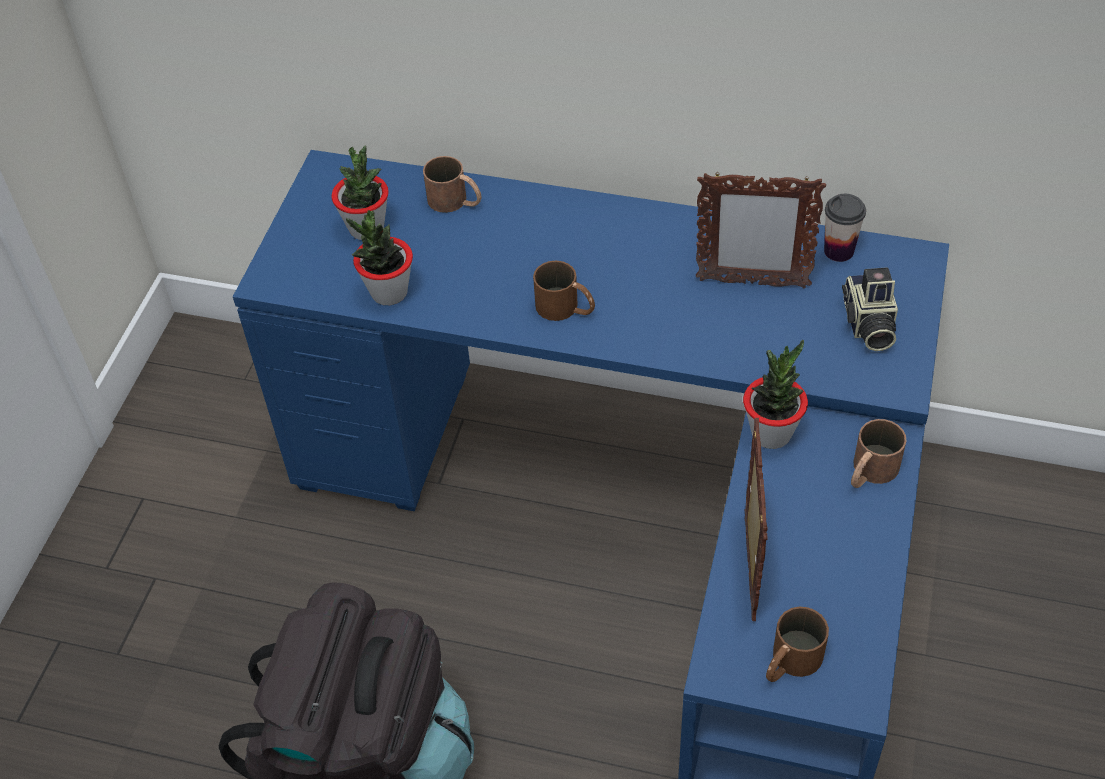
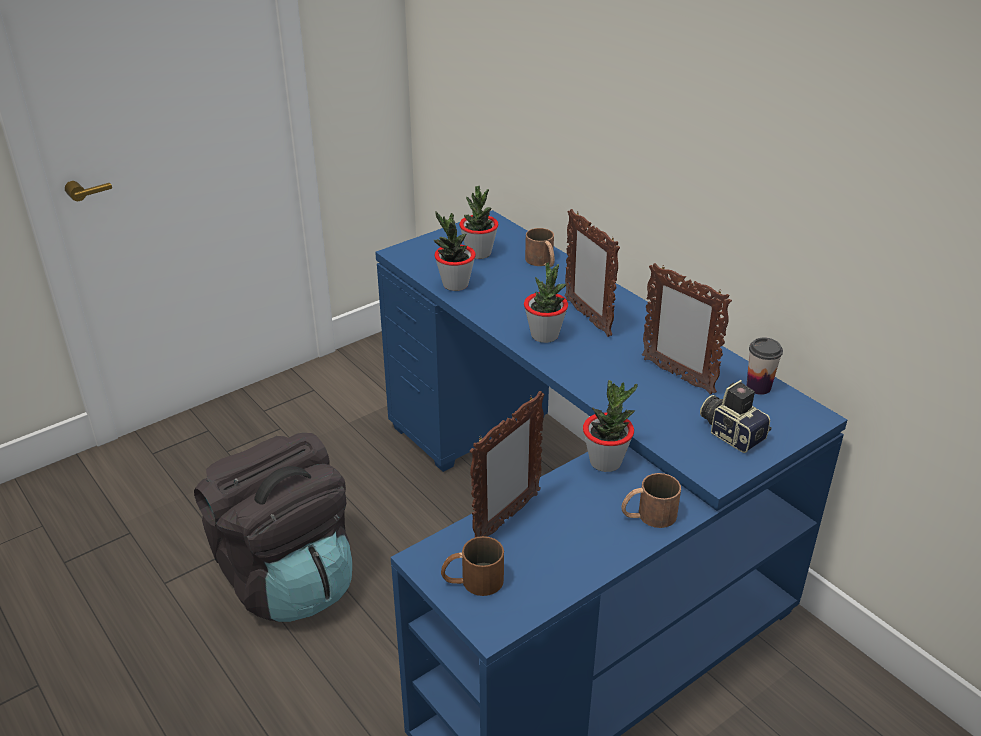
camera: 35 degrees right, 15 degrees down
brown mug [533,261,595,321] -> potted plant [524,262,568,343]
camera [842,267,898,351] -> camera turned 105 degrees clockwise [700,380,772,453]
none -> picture frame [565,209,620,337]

